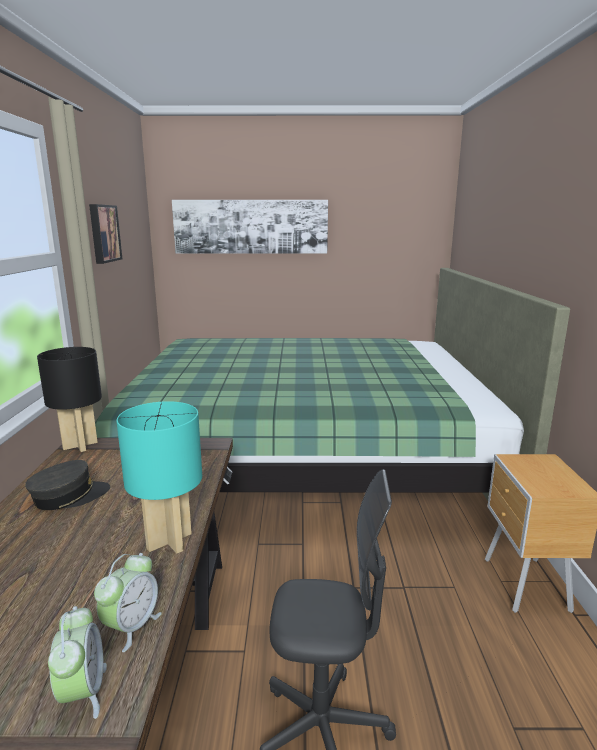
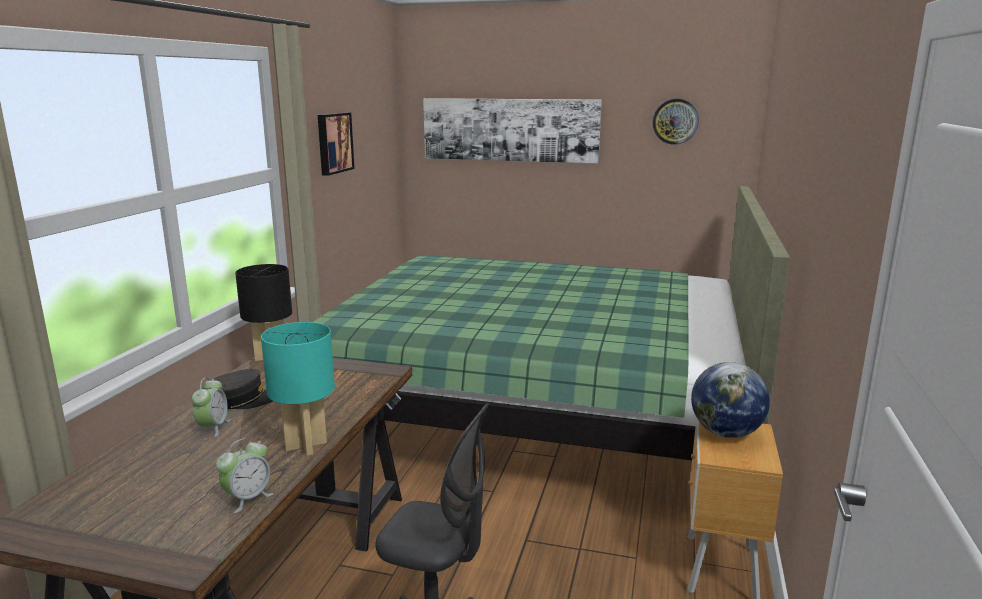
camera: 15 degrees right, 0 degrees up
alarm clock [48,606,107,719] -> alarm clock moved to [192,377,230,437]
none -> wall clock [653,99,699,145]
none -> globe [691,362,770,438]

